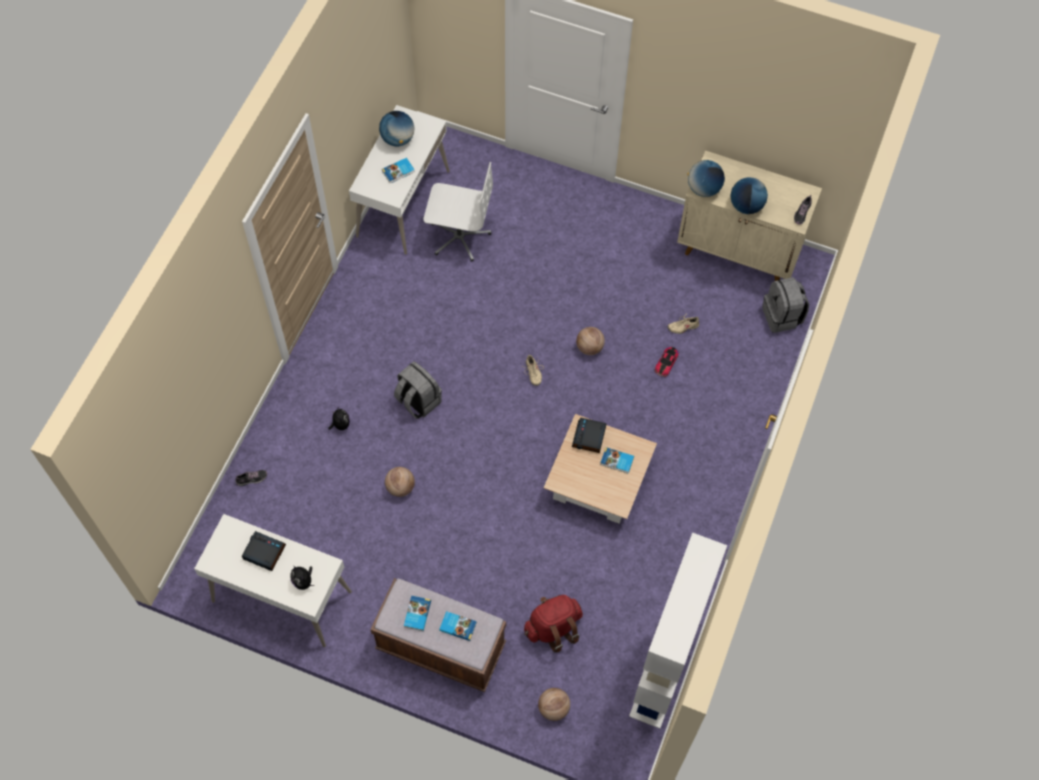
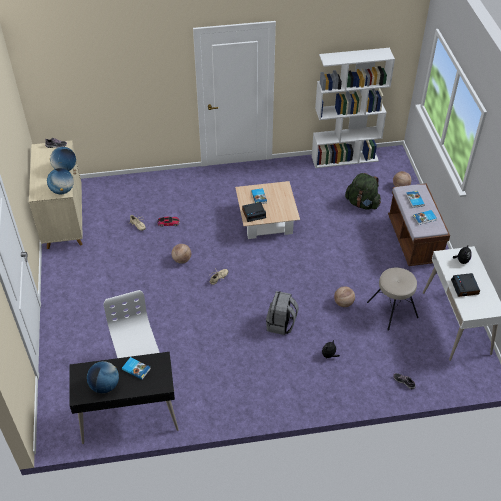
camera: 120 degrees left, 15 degrees down
white desk [349,105,450,255] -> black desk [69,352,179,444]
red backpack [524,595,583,653] -> green backpack [345,173,381,210]
grey backpack [762,277,809,333] -> none
none -> beige stool [367,267,419,331]

